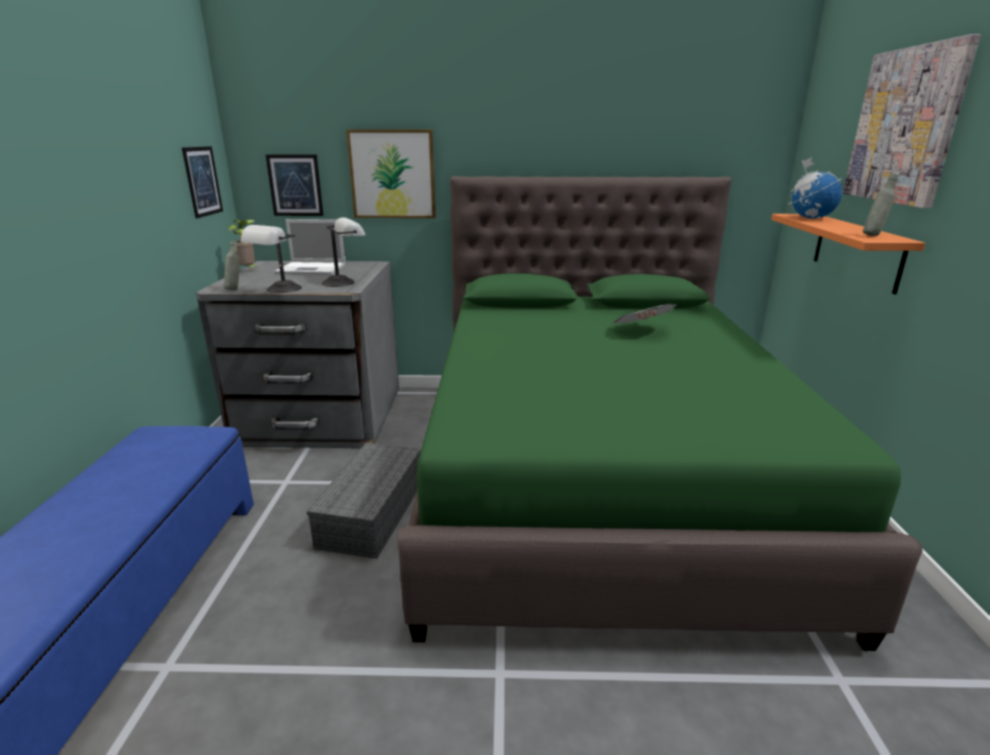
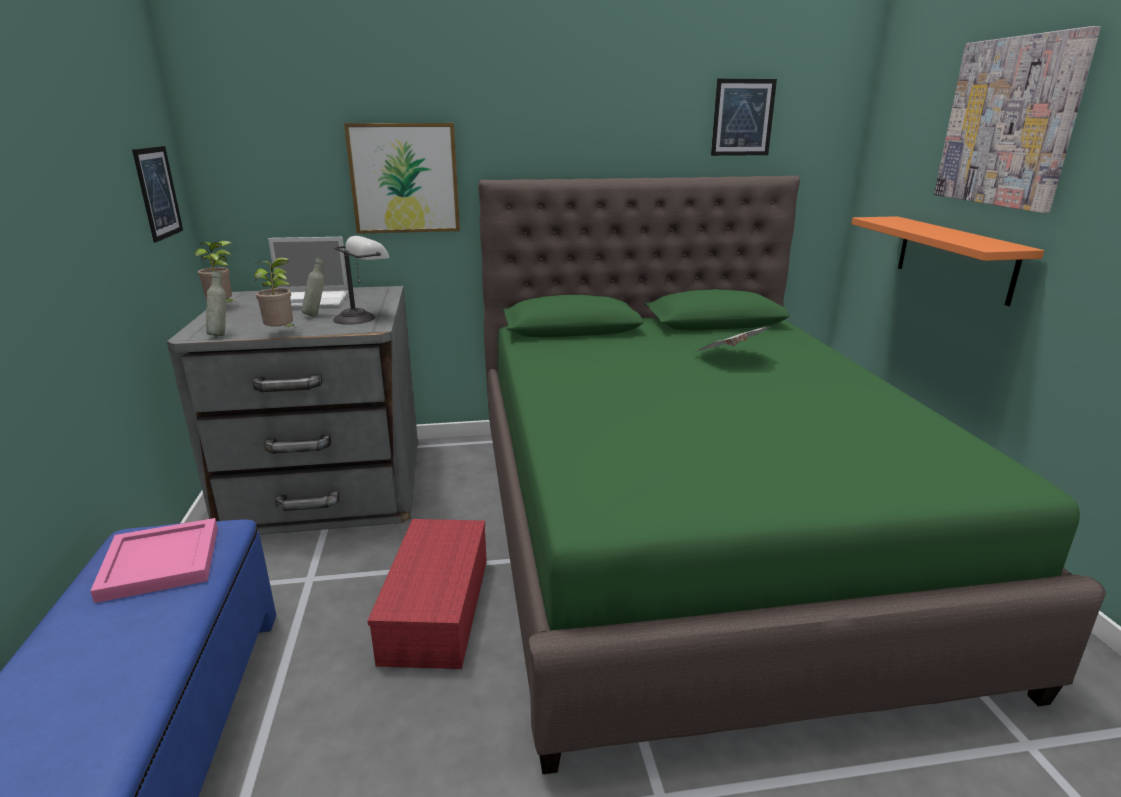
camera: 10 degrees left, 0 degrees up
table lamp [241,225,302,293] -> potted plant [253,257,295,327]
picture [266,154,324,216] -> picture moved to [711,79,777,156]
grey storage box [306,443,421,559] -> red storage box [367,519,487,669]
globe [788,157,843,219] -> none
grey bottle [863,174,898,236] -> grey bottle moved to [302,258,325,317]
none -> pink tray [90,518,218,603]

